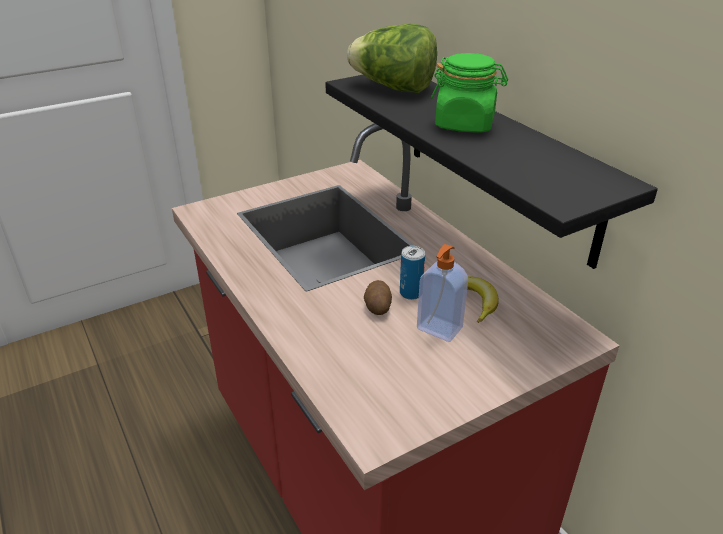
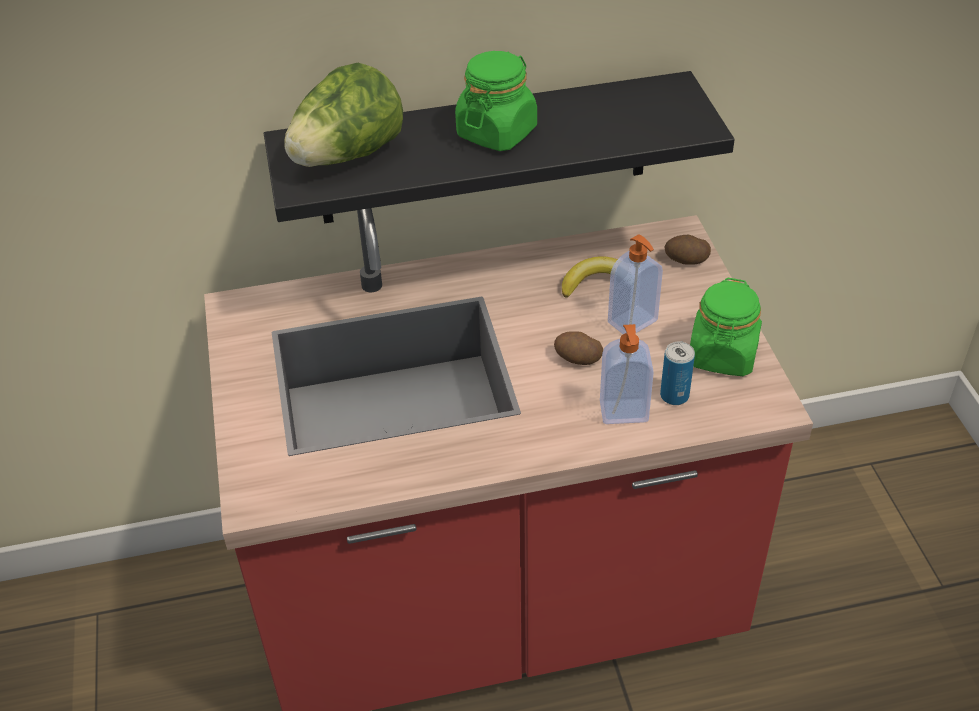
camera: 70 degrees left, 10 degrees up
can [400,246,425,300] -> can moved to [660,341,695,405]
none -> soap dispenser [600,324,654,424]
none -> potato [664,235,711,265]
none -> green jar [690,278,762,376]

